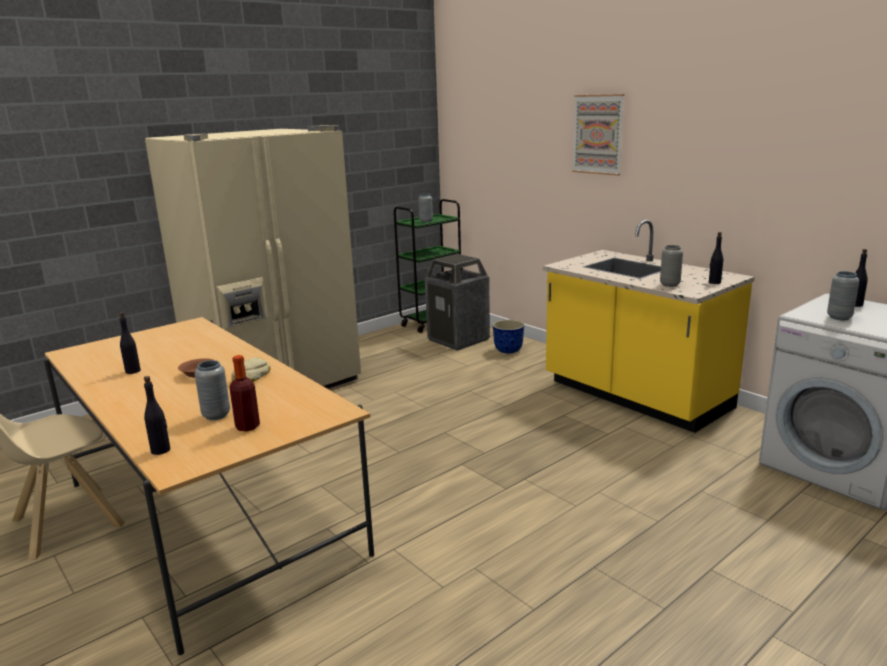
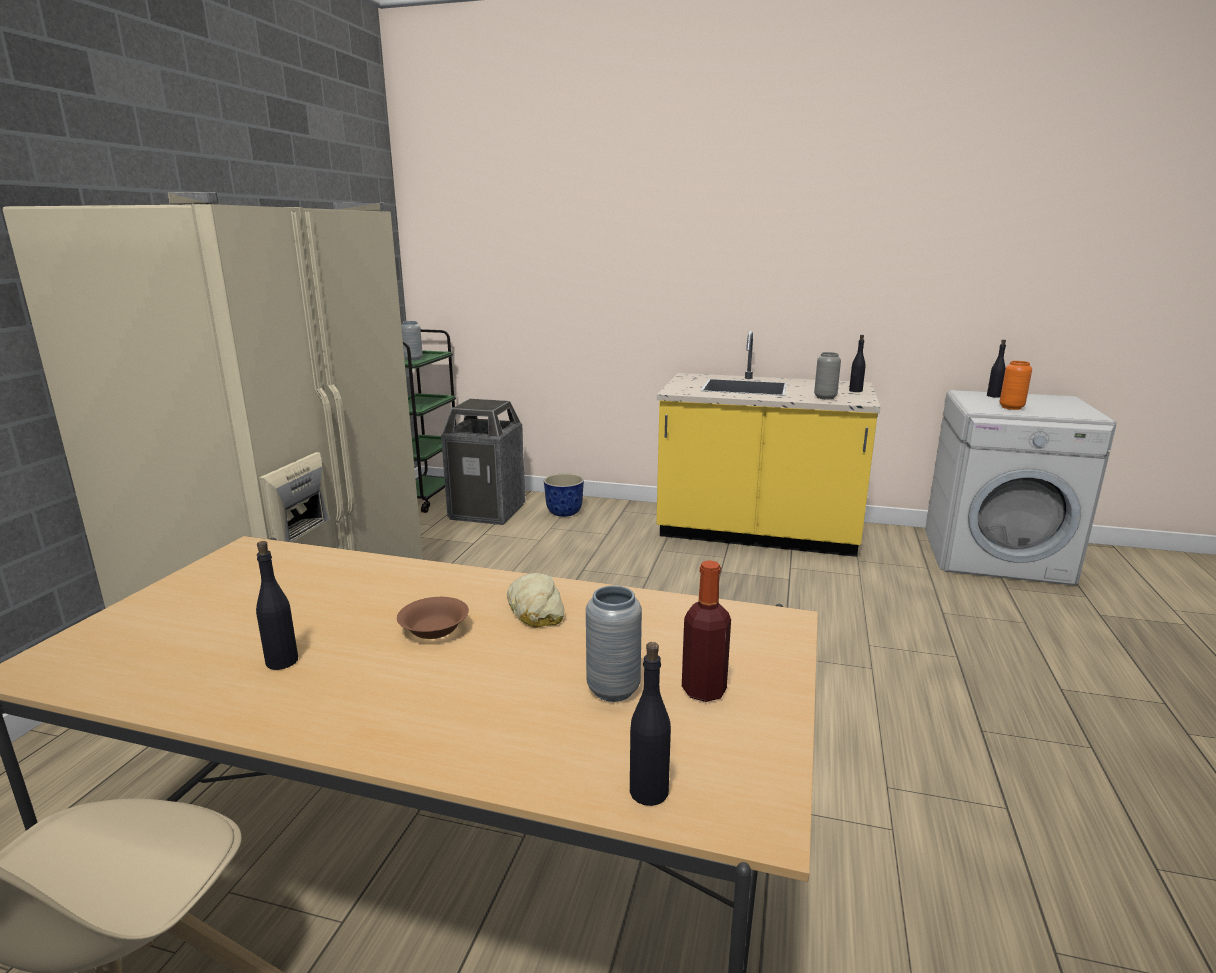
camera: 35 degrees left, 0 degrees up
picture [572,94,624,176] -> none
grey vase [827,271,859,320] -> orange vase [1000,361,1032,410]

